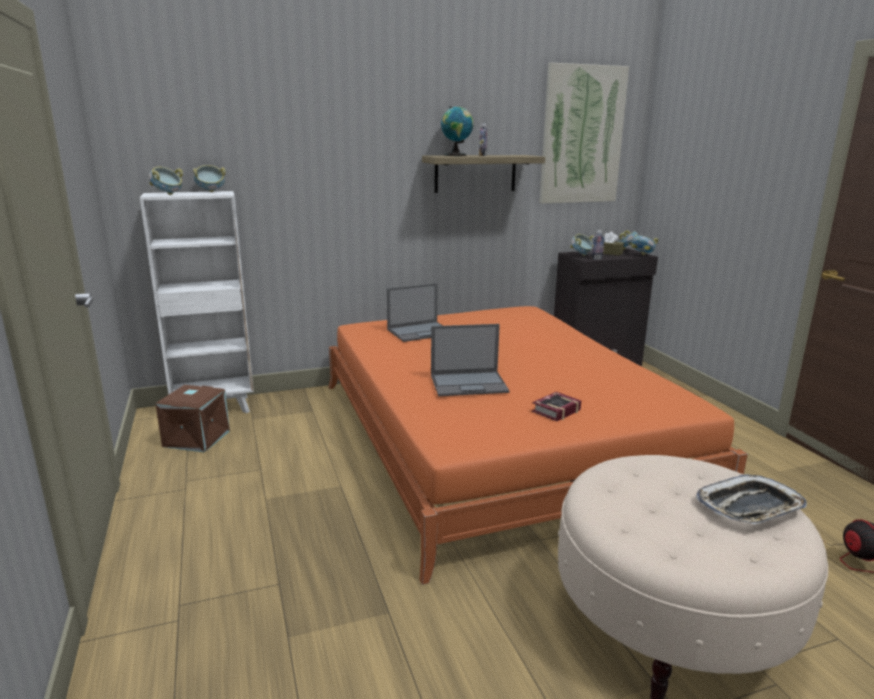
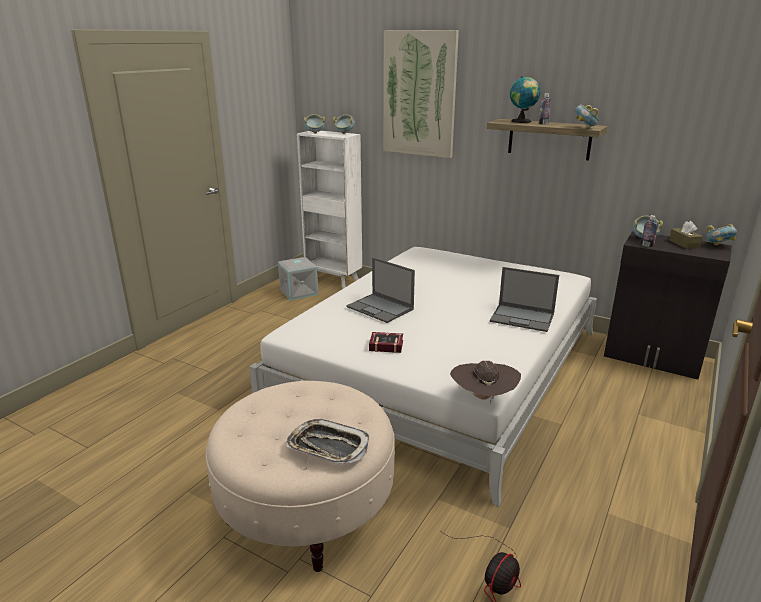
camera: 50 degrees right, 5 degrees up
brown storage box [156,385,230,453] -> grey storage box [278,257,318,300]
orange bed [328,306,748,585] -> white bed [249,247,597,507]
laptop [387,283,443,342] -> laptop moved to [490,267,559,332]
picture [540,63,629,204] -> picture moved to [383,30,459,158]
bowl [631,235,658,255] -> bowl moved to [575,104,599,128]
none -> brown hat [450,361,521,404]

